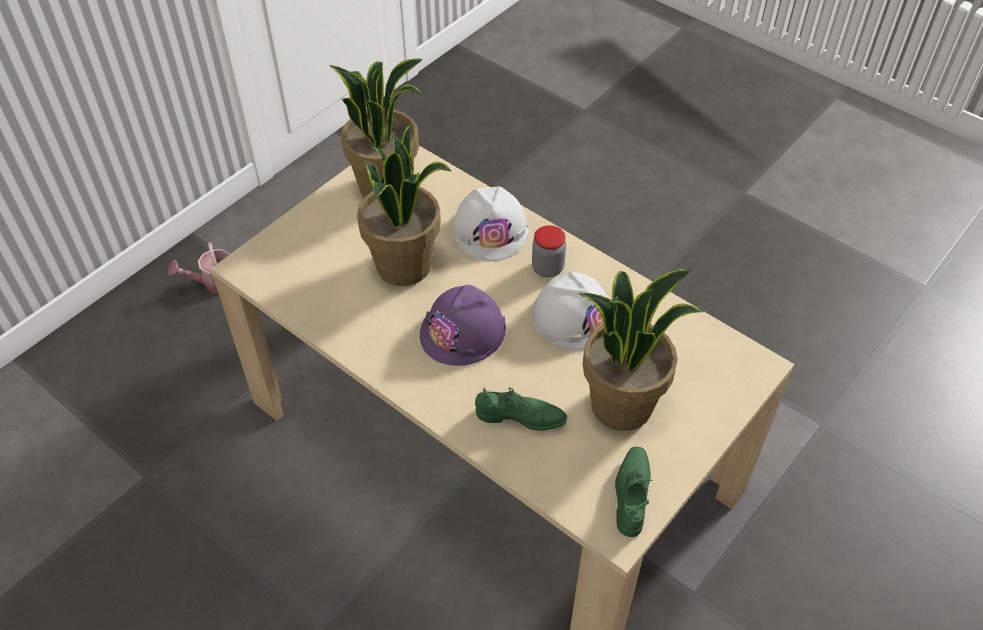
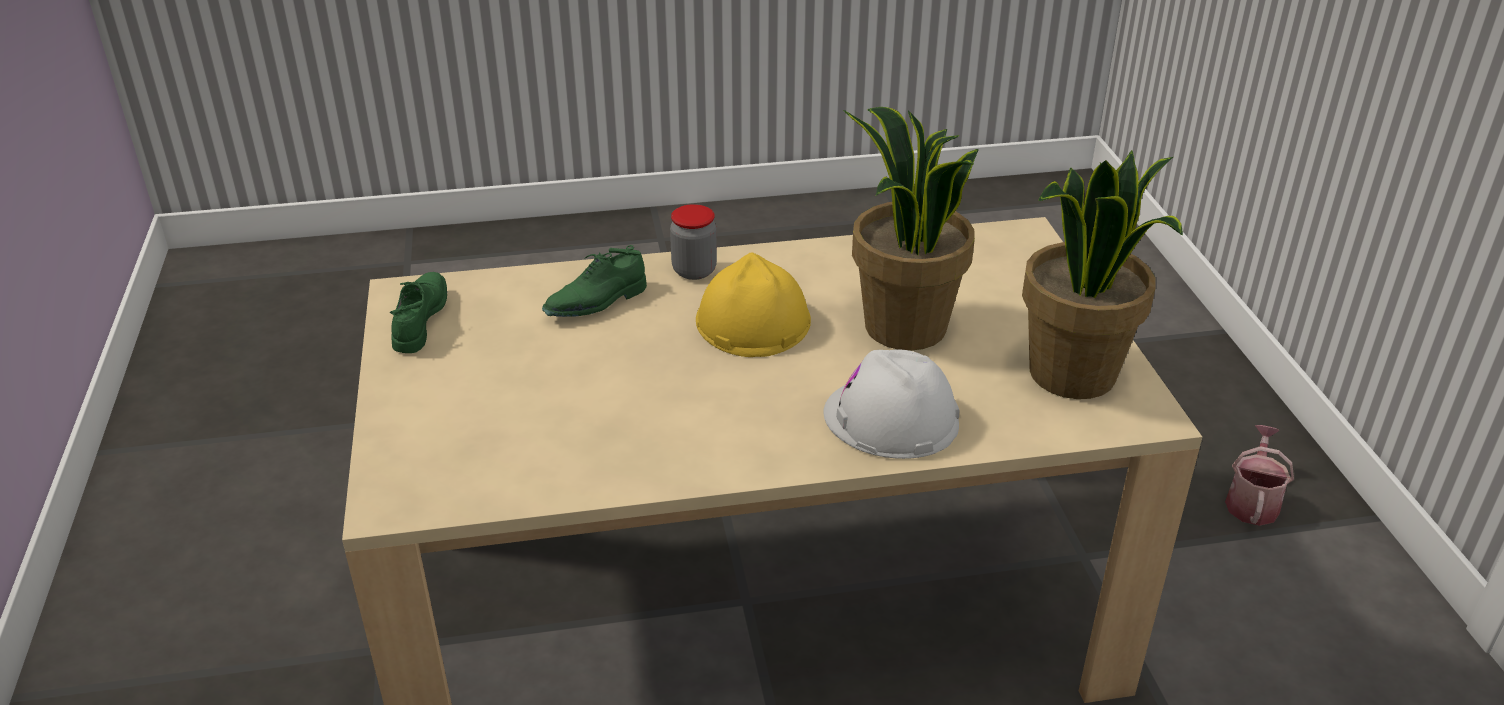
camera: 130 degrees right, 15 degrees down
purple hard hat [420,285,506,366] -> yellow hard hat [696,252,811,357]
white hard hat [531,271,610,350] -> none
jar [532,225,566,278] -> jar moved to [670,204,717,280]
potted plant [579,269,704,431] -> none
green shoe [615,447,653,537] -> green shoe turned 135 degrees counterclockwise [390,272,447,353]

